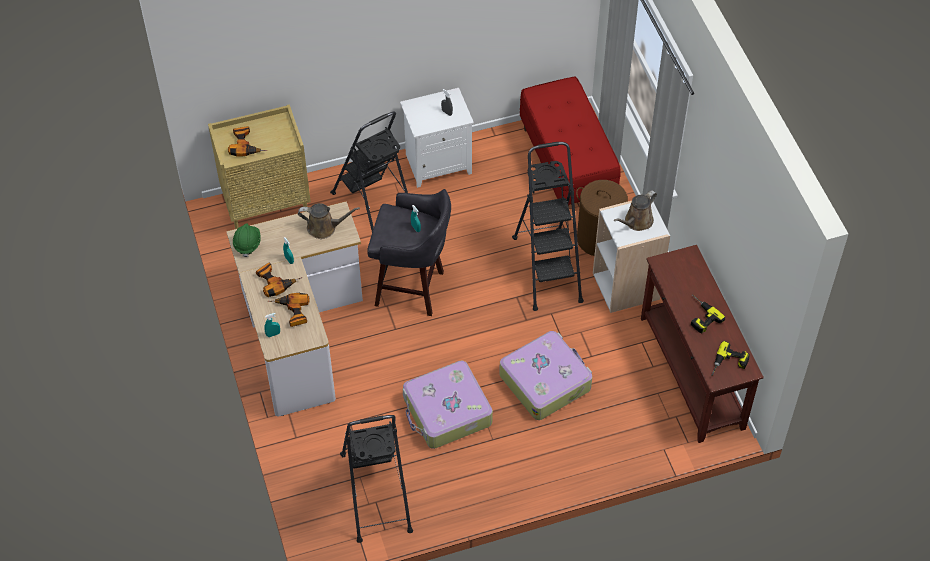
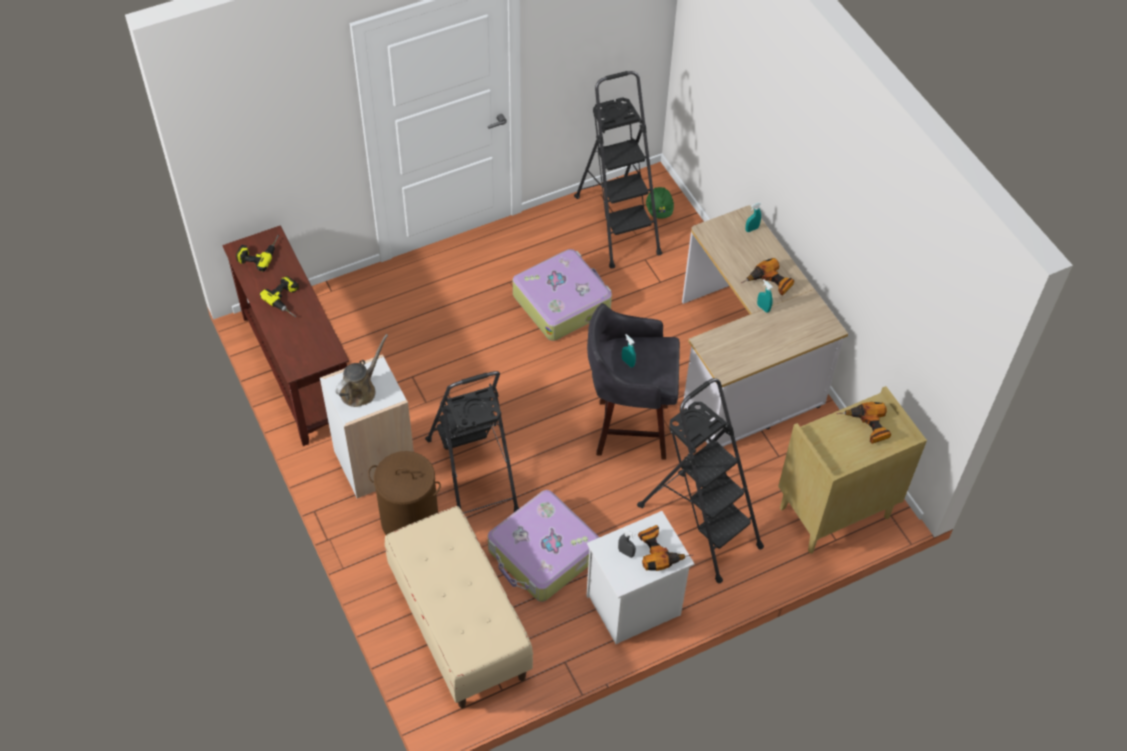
camera: 170 degrees right, 0 degrees up
green hard hat [233,223,260,257] -> green hard hat moved to [646,187,674,218]
power drill [268,293,310,327] -> power drill moved to [638,525,694,571]
brown watering can [298,203,360,239] -> none
suitcase [499,331,592,420] -> suitcase moved to [488,490,599,602]
red bench [520,77,621,207] -> beige bench [385,506,533,708]

